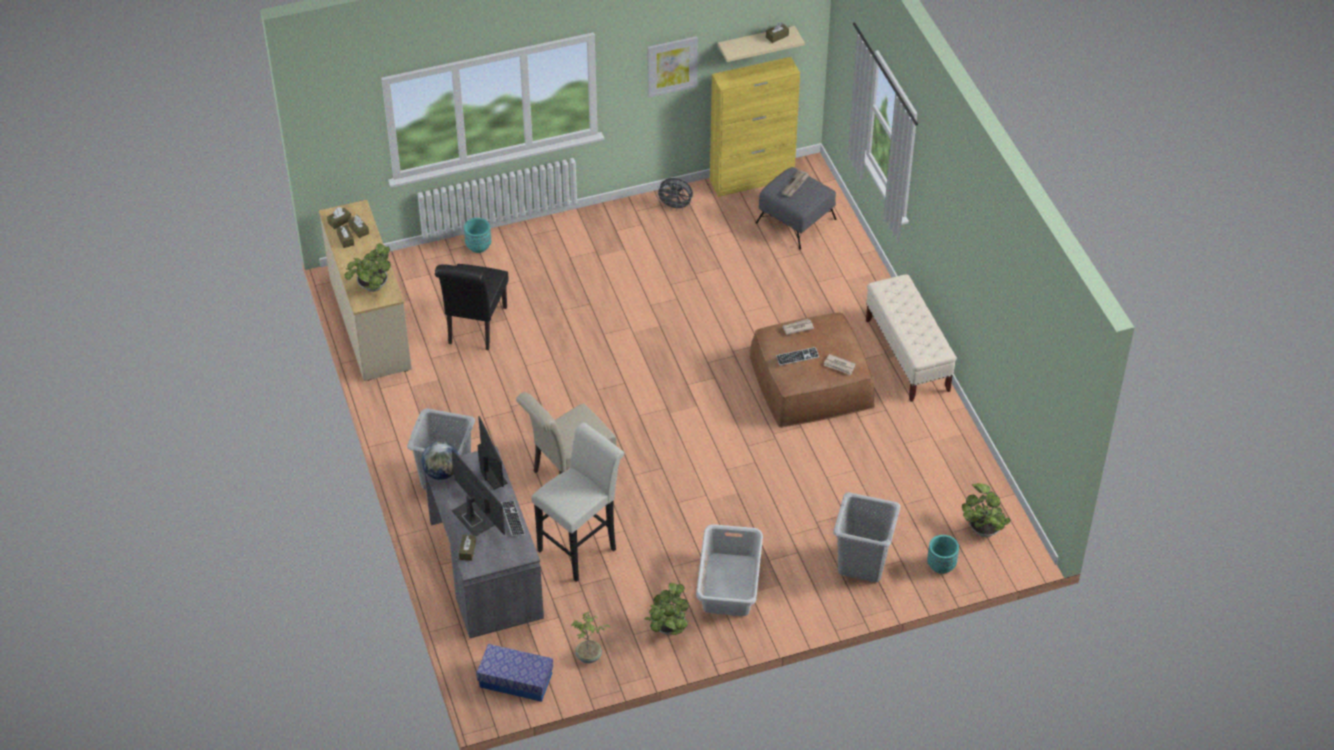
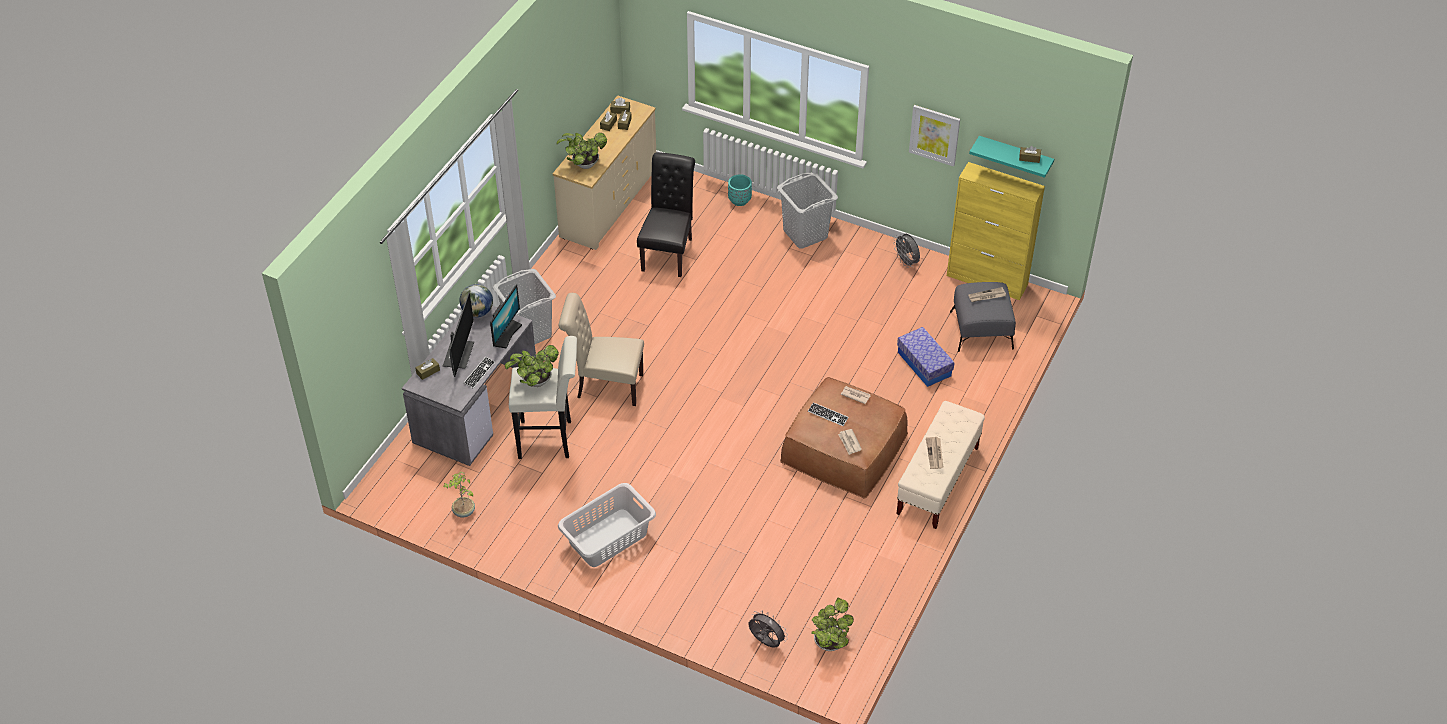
camera: 45 degrees right, 0 degrees up
black chair [435,264,508,350] -> black chair turned 135 degrees clockwise [637,152,695,277]
storage box [476,644,553,702] -> storage box moved to [897,327,954,387]
potted plant [645,582,689,635] -> potted plant moved to [505,345,559,387]
beige shelf [718,26,805,62] -> turquoise shelf [969,136,1054,178]
grey laundry basket [833,492,901,582] -> grey laundry basket moved to [777,172,838,249]
turquoise planter [927,535,959,574] -> grey fan [749,610,788,648]
none -> newspaper [926,437,943,469]

